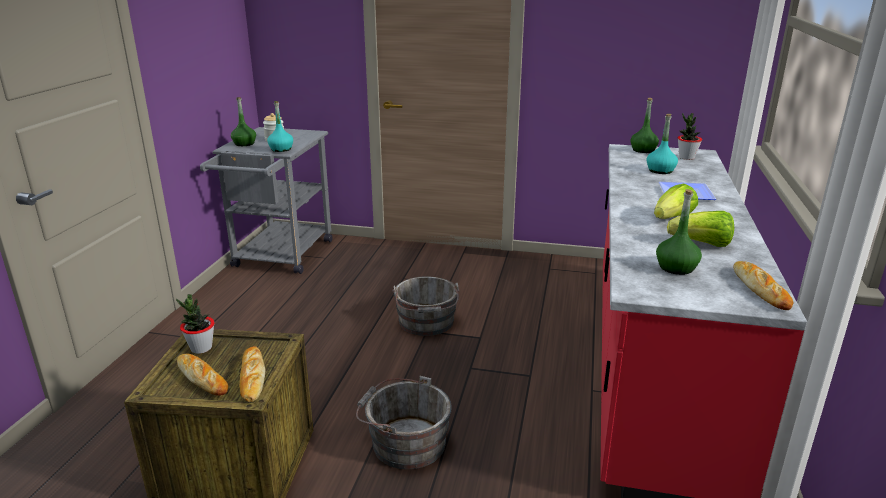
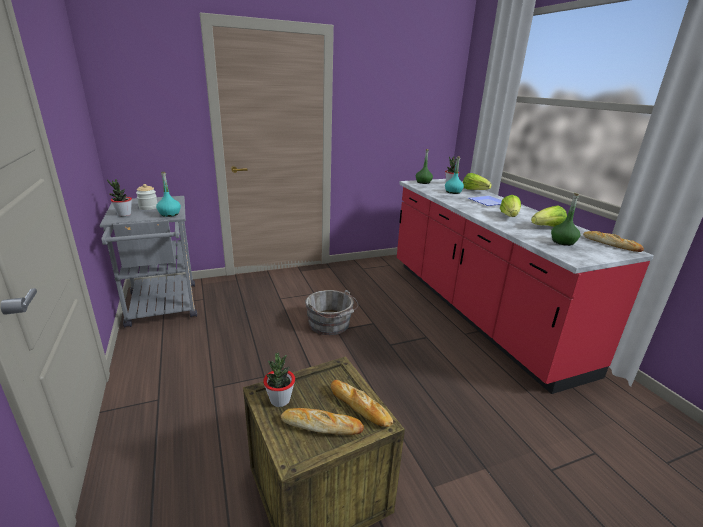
camera: 35 degrees left, 0 degrees up
green bottle [231,97,256,146] -> potted plant [107,179,132,216]
grey bucket [356,376,452,469] -> none
none -> lettuce [463,173,492,190]

